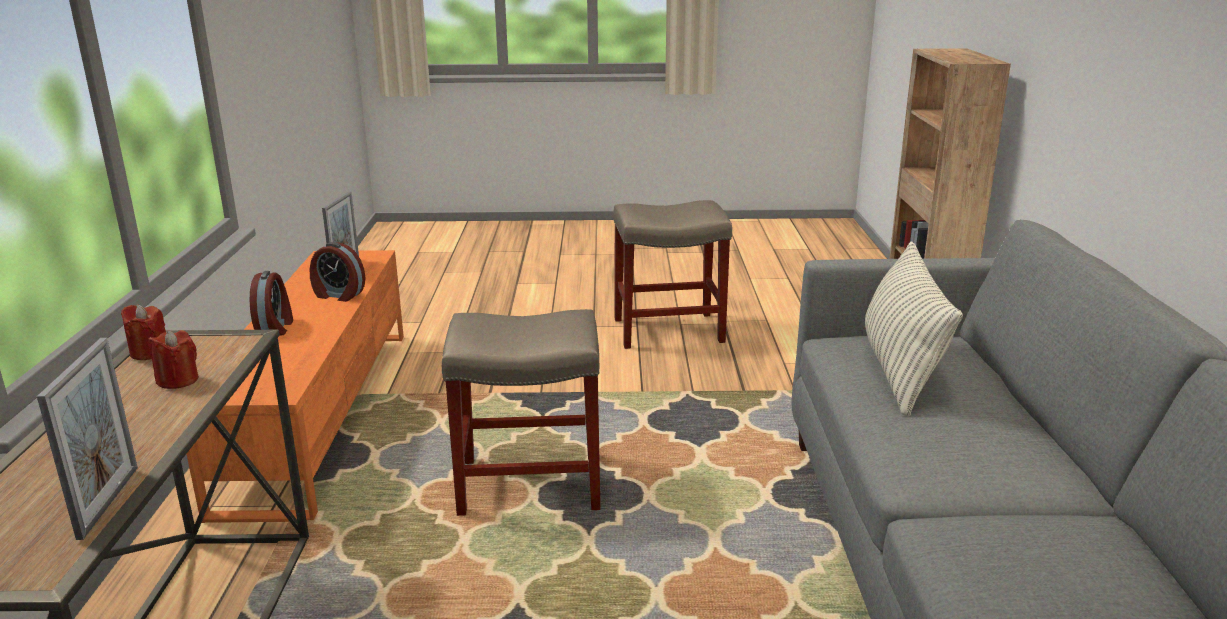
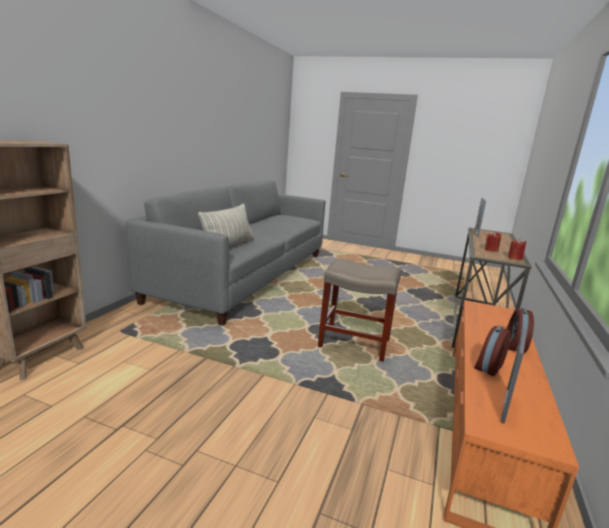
camera: 160 degrees left, 5 degrees down
alarm clock [310,242,366,302] -> alarm clock turned 90 degrees counterclockwise [474,326,511,376]
beige stool [613,200,732,349] -> none

